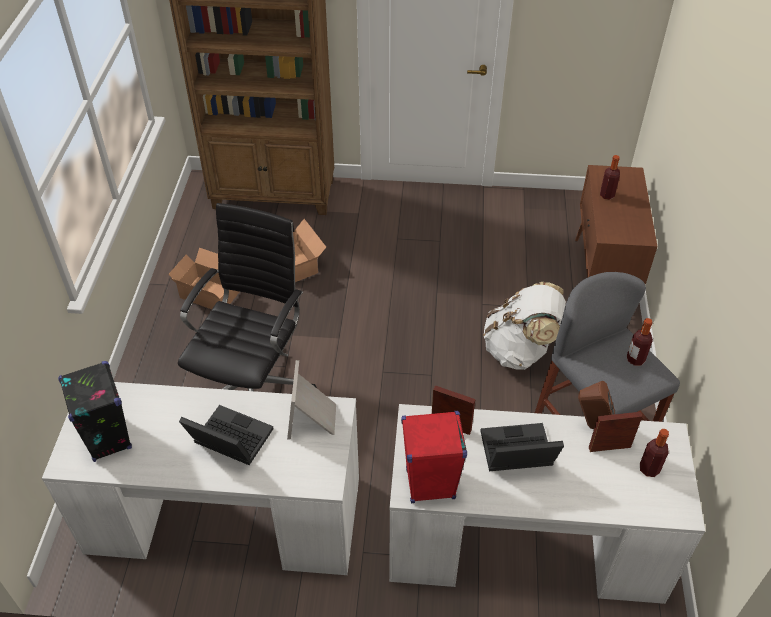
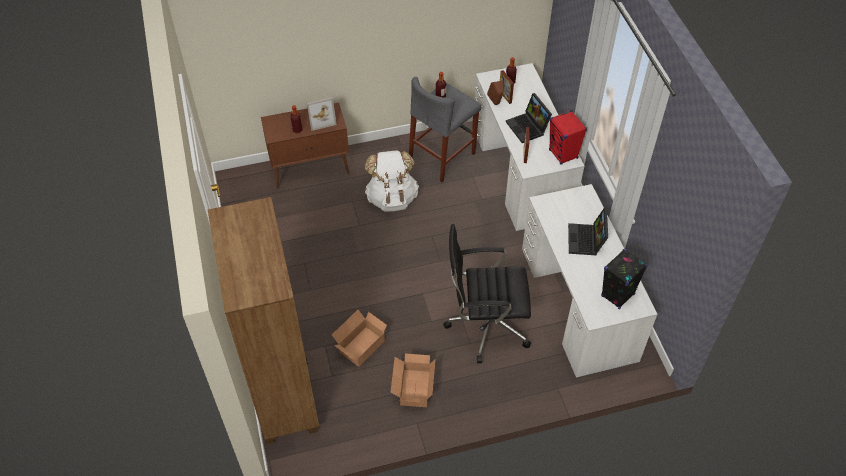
camera: 110 degrees left, 5 degrees up
picture frame [287,360,336,440] -> picture frame moved to [307,97,337,131]

